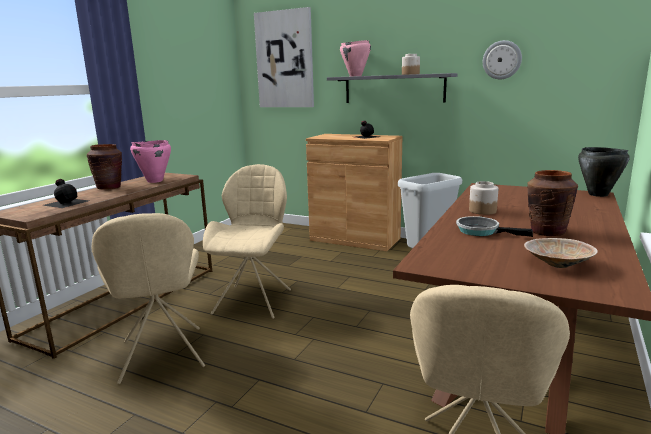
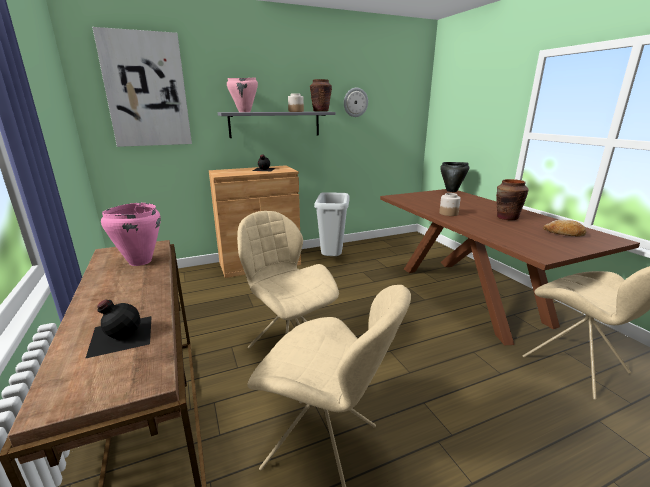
camera: 50 degrees left, 5 degrees up
brown vase [87,144,122,189] -> brown vase moved to [310,79,332,112]
frying pan [456,216,533,237] -> none
beige bowl [524,238,598,268] -> bread [543,220,586,236]

